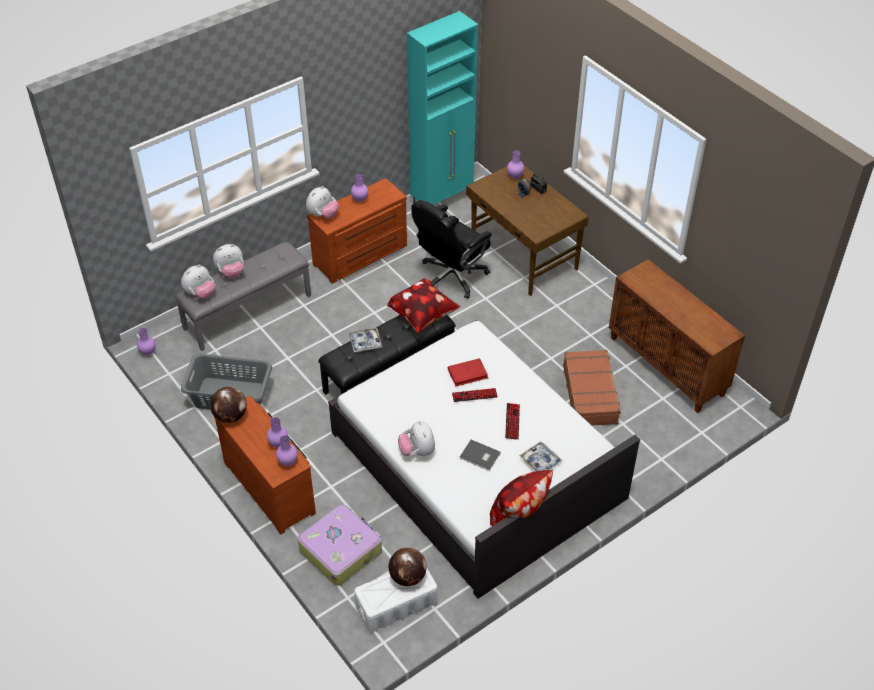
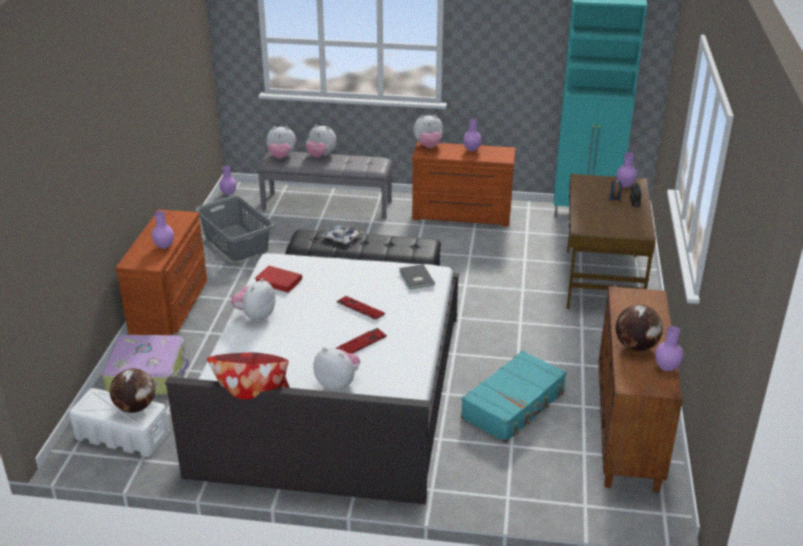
camera: 45 degrees right, 15 degrees down
globe [210,387,247,423] -> globe moved to [615,305,663,351]
purple vase [276,435,298,466] -> purple vase moved to [655,326,683,371]
pillow [387,278,460,333] -> none
black office chair [411,200,492,299] -> none
red book [448,358,488,386] -> red book moved to [255,266,302,293]
grey book [460,440,501,471] -> grey book moved to [399,264,435,290]
tray [519,441,563,471] -> plush toy [313,347,360,391]
brown suitcase [563,350,621,426] -> turquoise suitcase [461,350,567,443]

